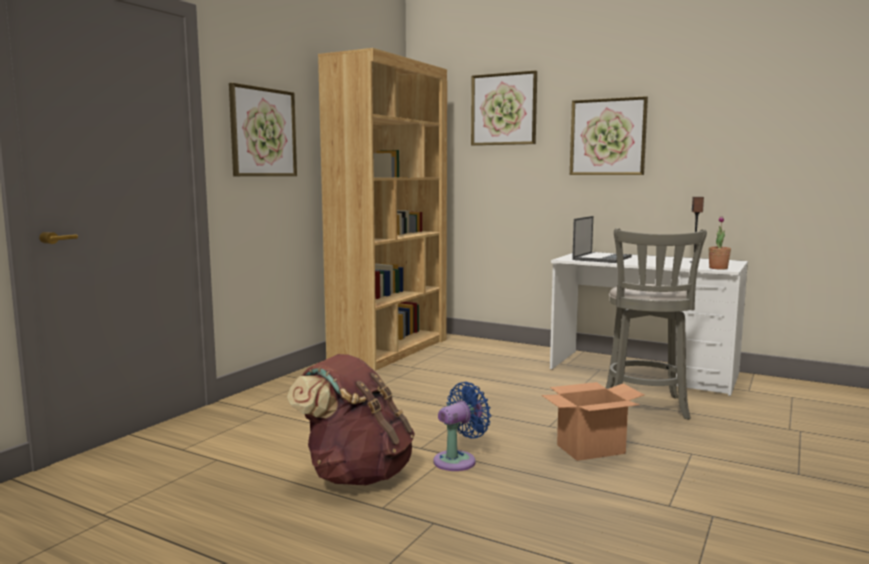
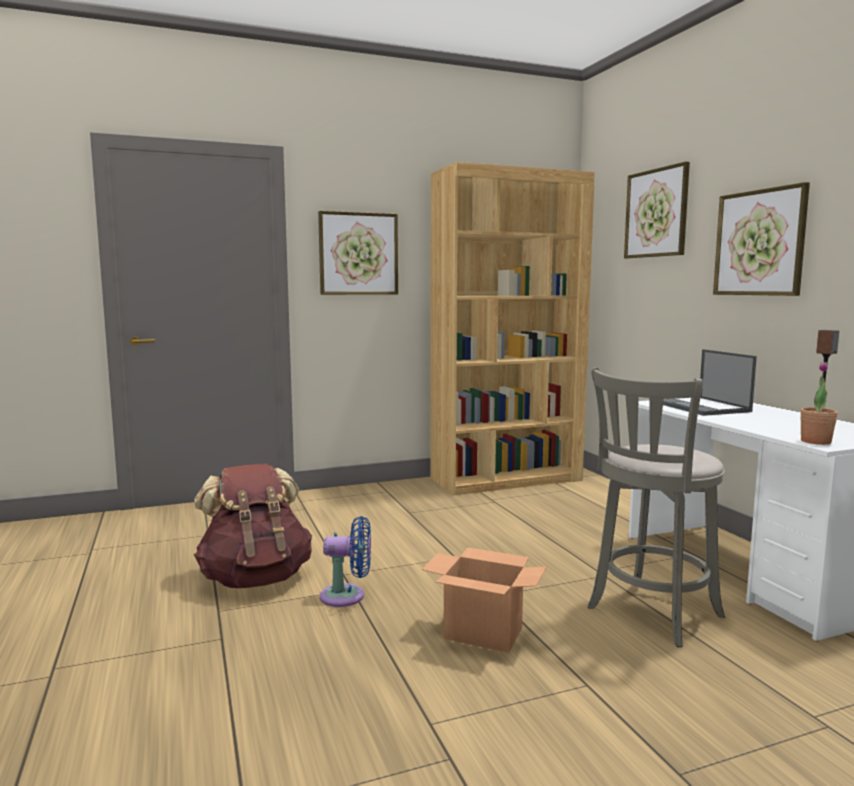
camera: 40 degrees right, 0 degrees up
laptop [572,216,632,263] -> laptop turned 90 degrees clockwise [663,349,757,416]

